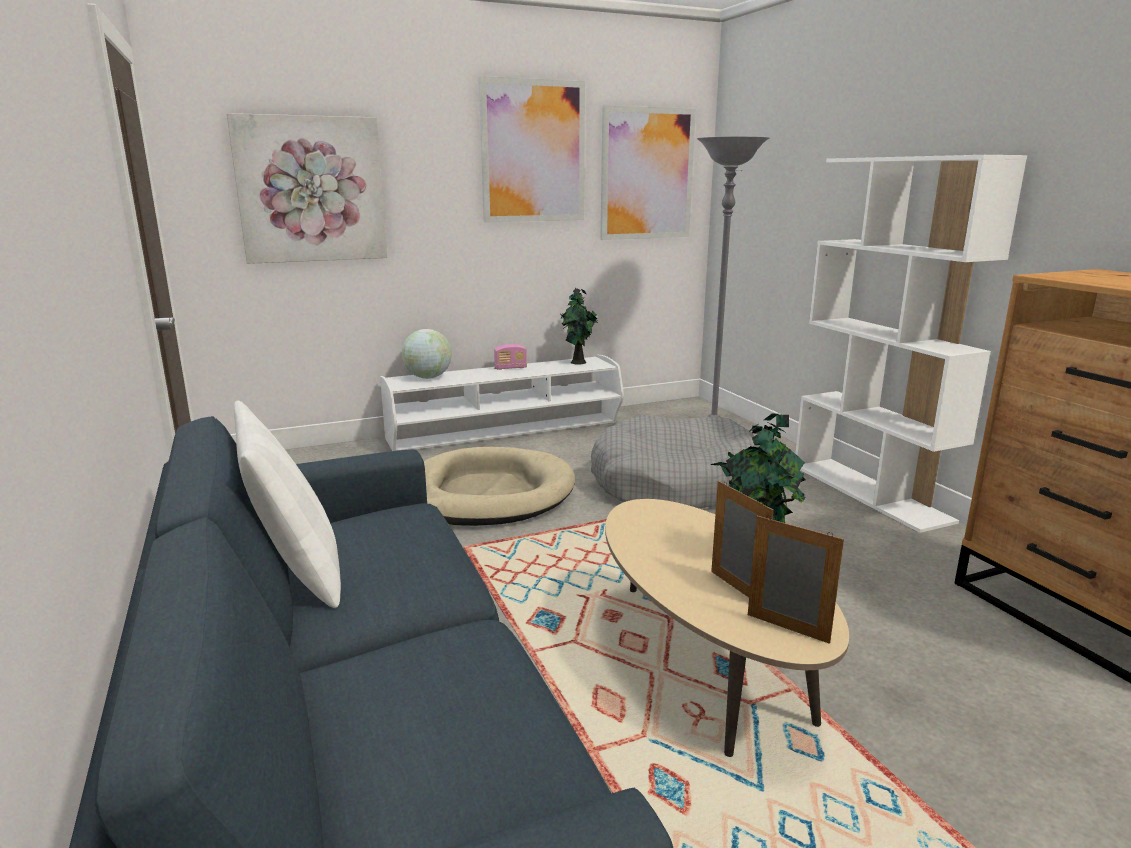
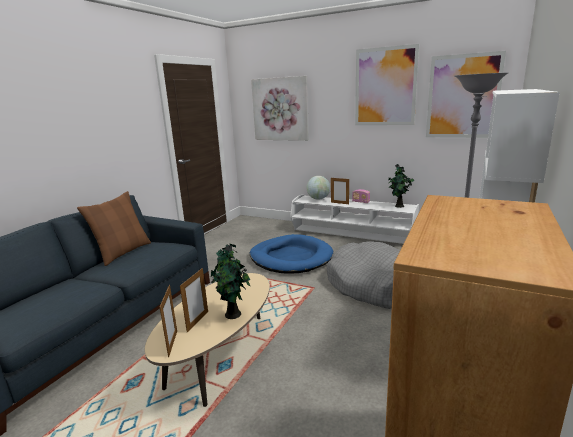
camera: 50 degrees right, 0 degrees up
white pillow [234,400,341,608] -> brown pillow [77,191,151,266]
beige dog bed [424,447,575,526] -> blue dog bed [250,234,333,274]
none -> picture frame [331,178,349,204]

